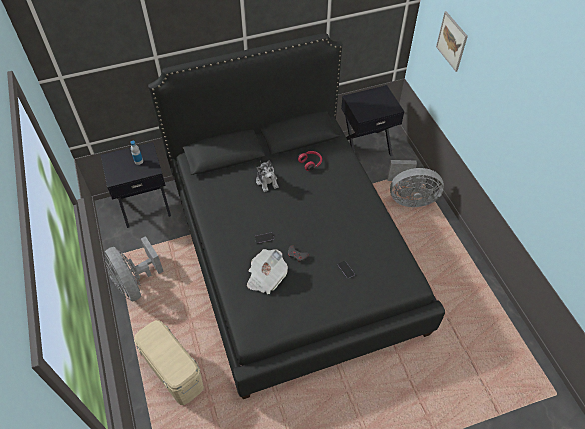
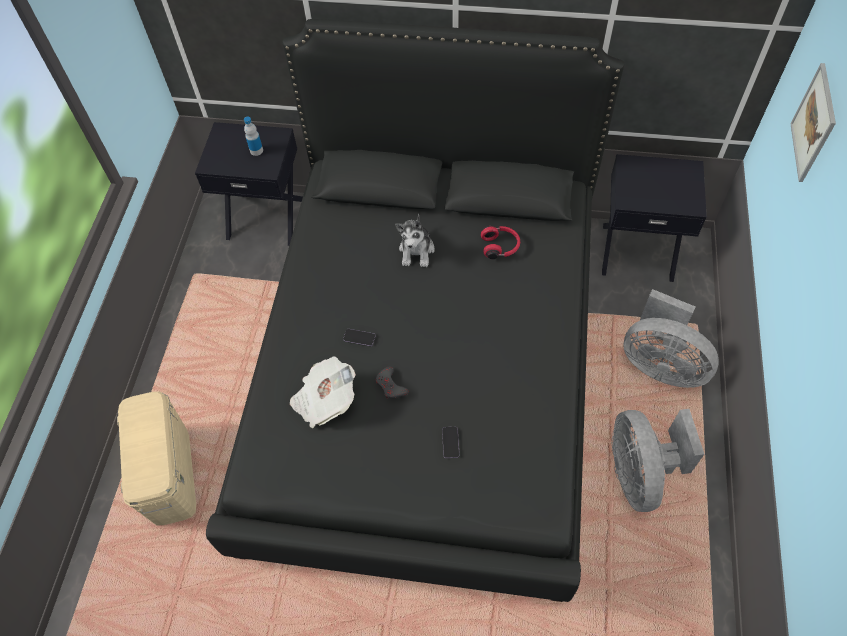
camera: 30 degrees right, 5 degrees up
grey fan [105,236,164,301] -> grey fan moved to [612,409,704,512]

